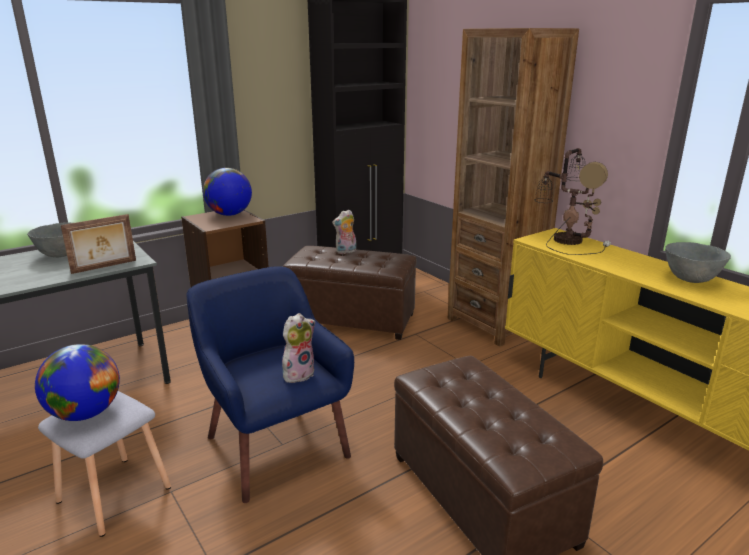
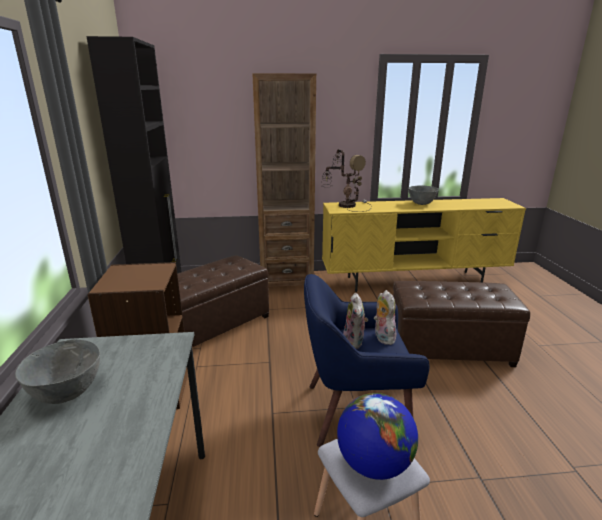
camera: 60 degrees left, 0 degrees up
picture frame [61,214,136,274] -> none
globe [203,168,252,216] -> none
plush toy [332,209,356,254] -> plush toy moved to [343,293,368,349]

